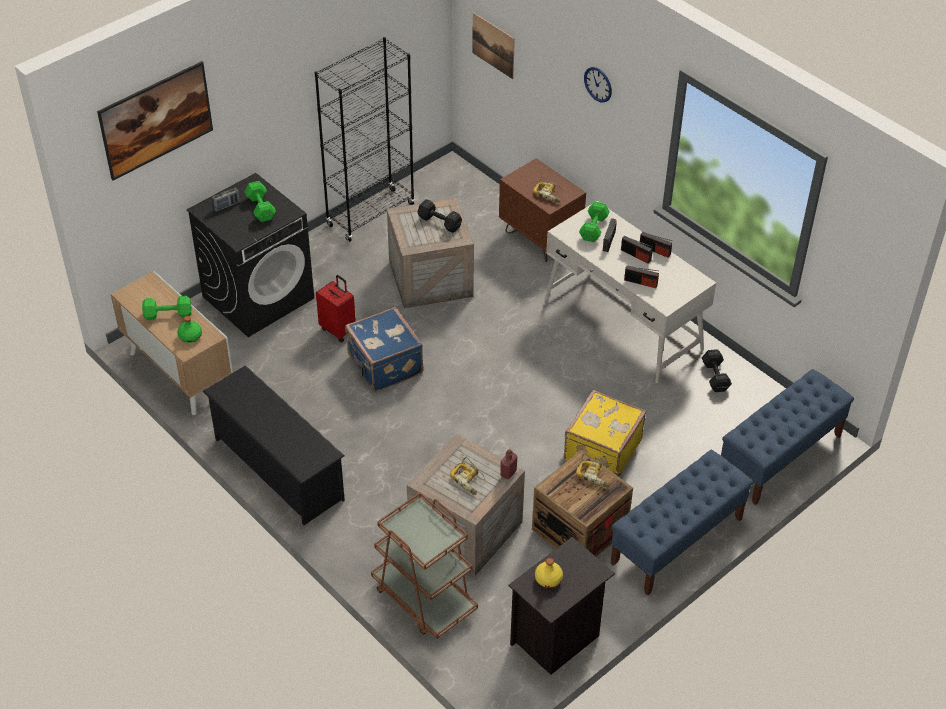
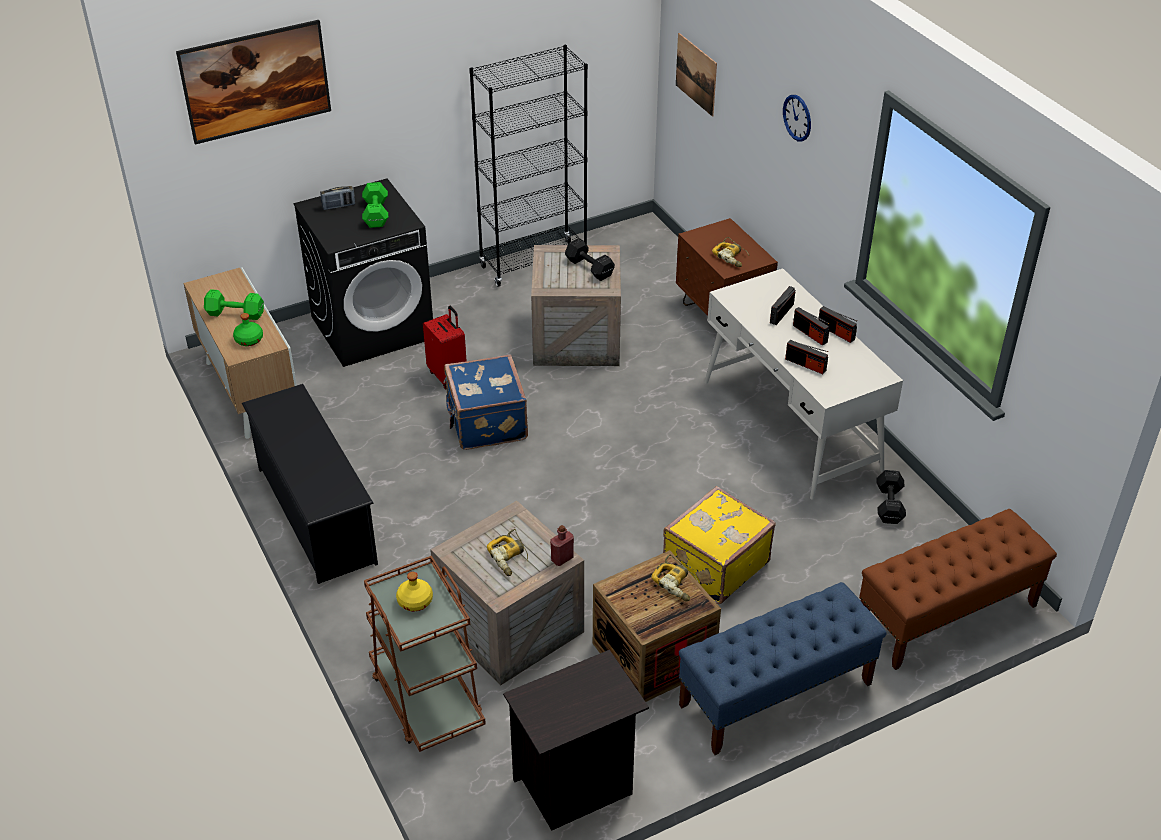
camera: 15 degrees right, 5 degrees down
yellow bottle [535,558,563,588] -> yellow bottle moved to [396,572,433,612]
green dumbbell [579,201,610,242] -> none
blue bench [721,369,854,505] -> brown bench [859,509,1057,670]

